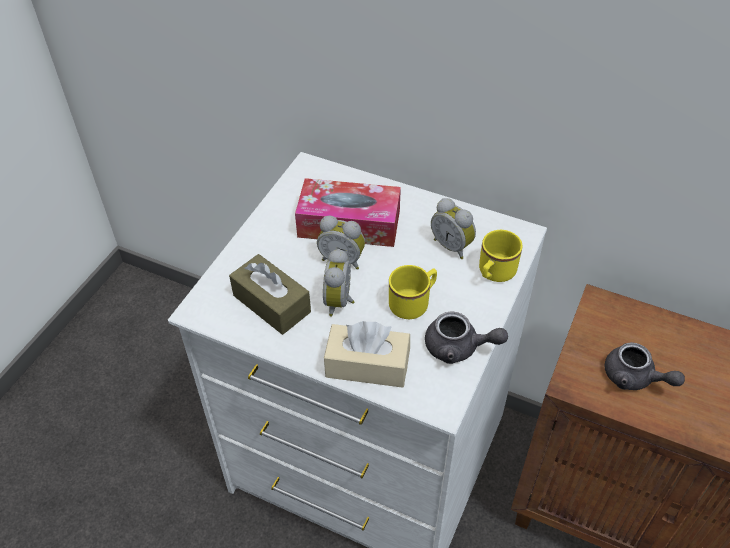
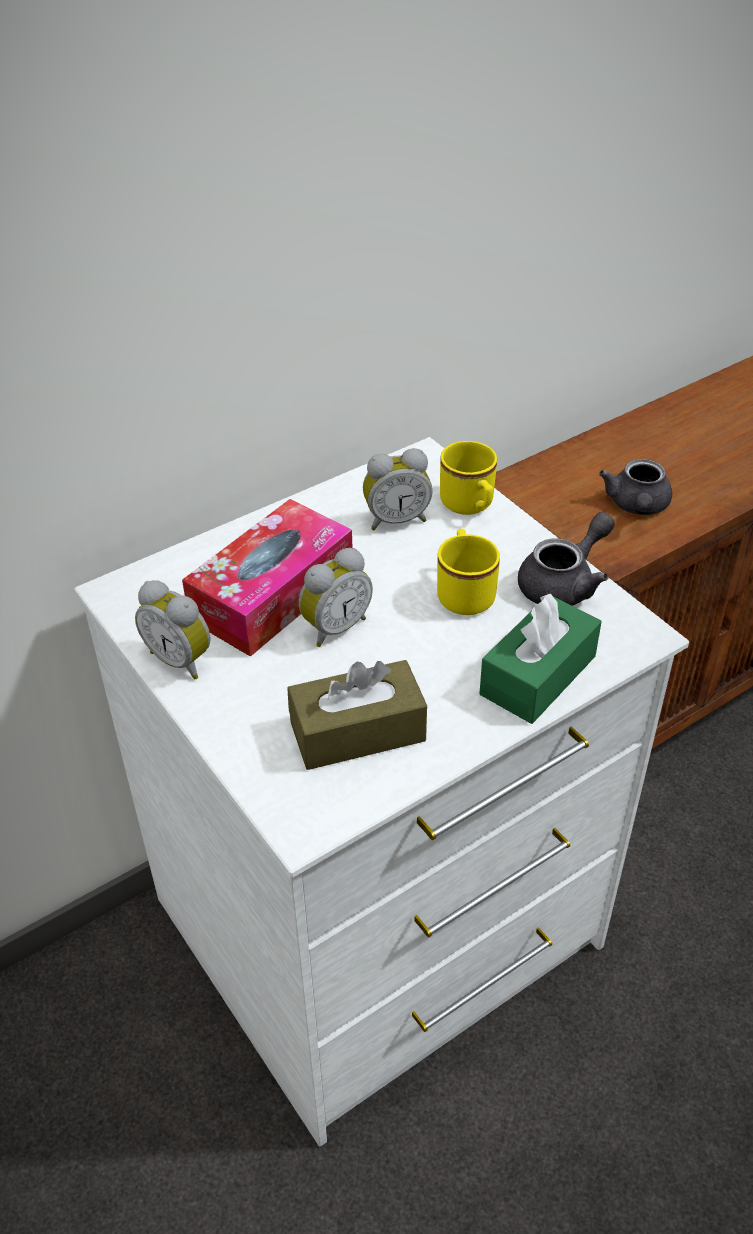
camera: 60 degrees left, 5 degrees down
alarm clock [323,249,354,317] -> alarm clock moved to [135,580,211,680]
beige tissue box [324,321,410,388] -> green tissue box [479,594,602,724]
grey teapot [604,342,685,390] -> grey teapot turned 120 degrees clockwise [599,459,672,515]

